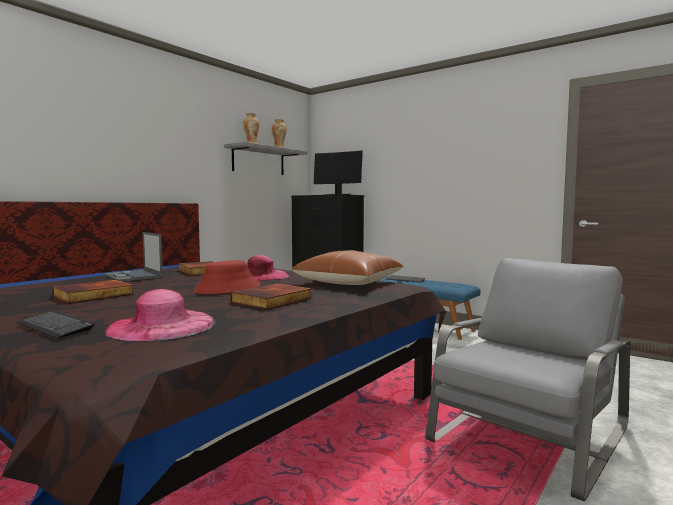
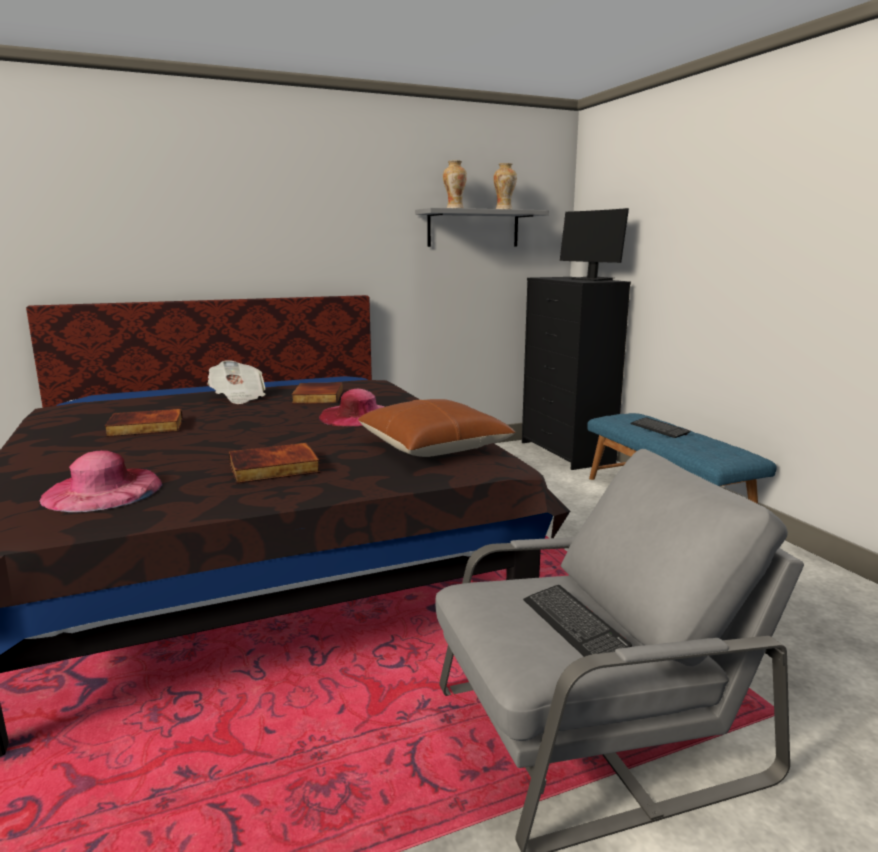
camera: 30 degrees right, 10 degrees up
keyboard [17,311,95,339] -> keyboard moved to [523,585,632,657]
laptop [104,232,163,281] -> newspaper [207,360,265,404]
red hat [193,260,261,294] -> none

